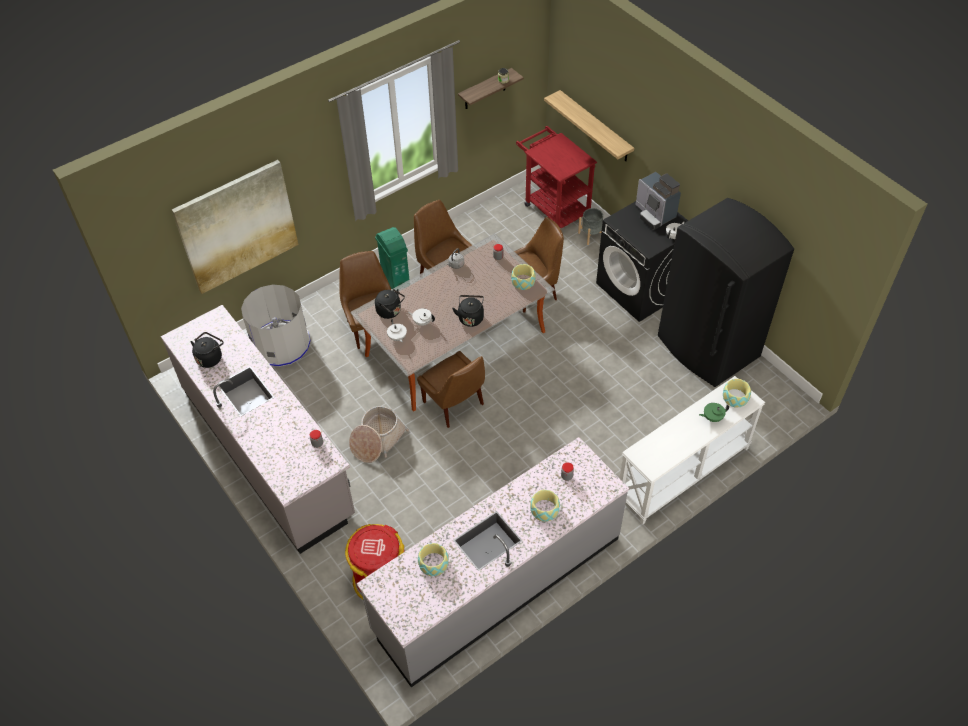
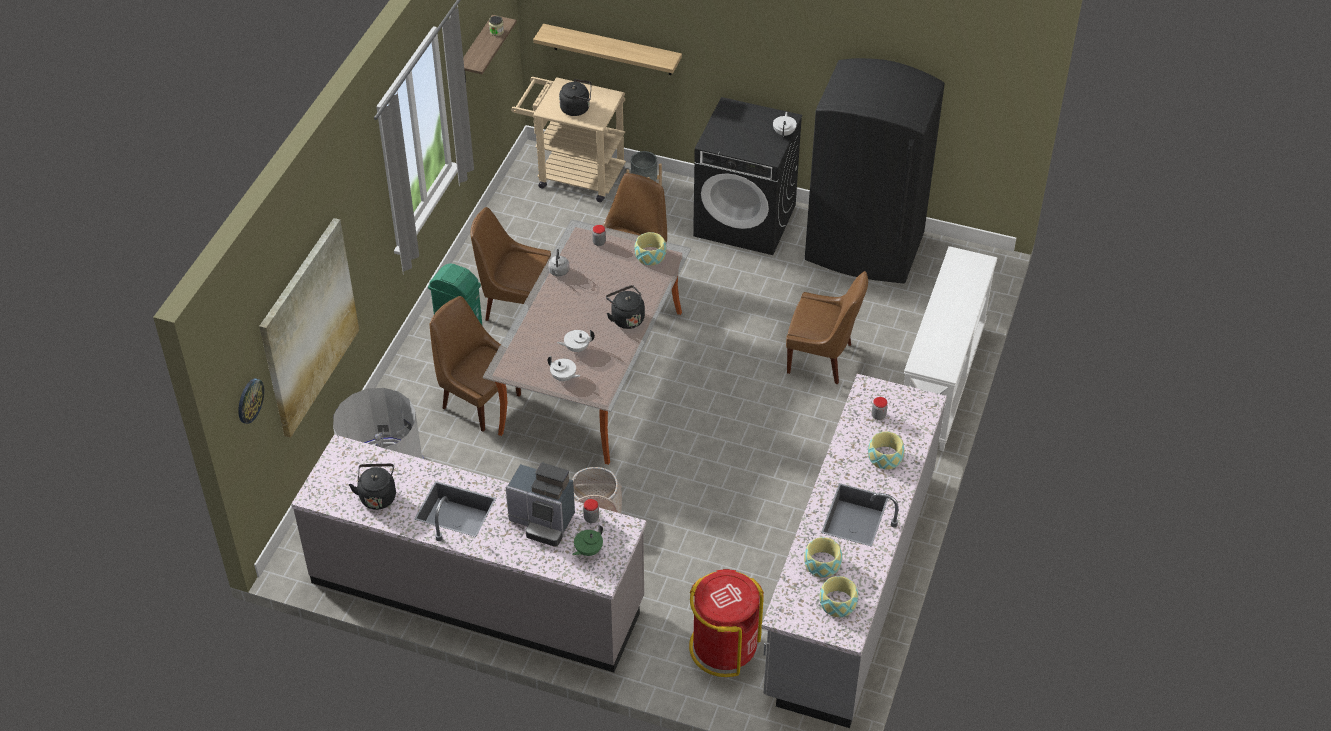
camera: 35 degrees left, 5 degrees down
black kettle [375,289,405,319] -> black kettle moved to [559,79,592,116]
brown chair [417,351,485,428] -> brown chair moved to [786,271,868,384]
red cart [516,126,597,228] -> beige cart [511,77,626,202]
coffee machine [636,172,681,229] -> coffee machine moved to [506,462,575,547]
green teapot [699,403,729,422] -> green teapot moved to [572,525,603,556]
bowl [723,379,751,408] -> bowl moved to [820,576,858,617]
none -> wall clock [238,378,264,424]

